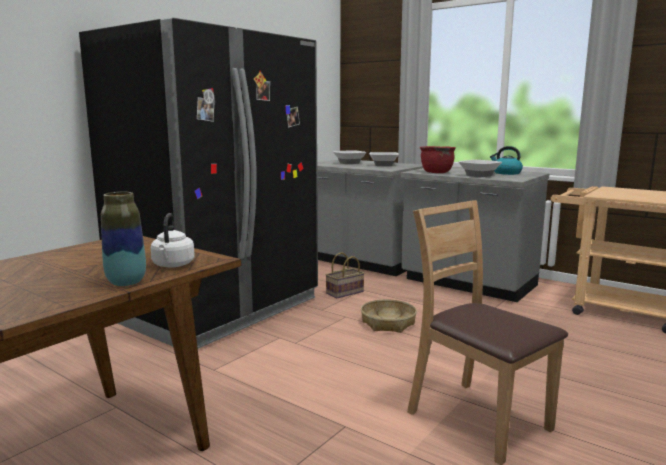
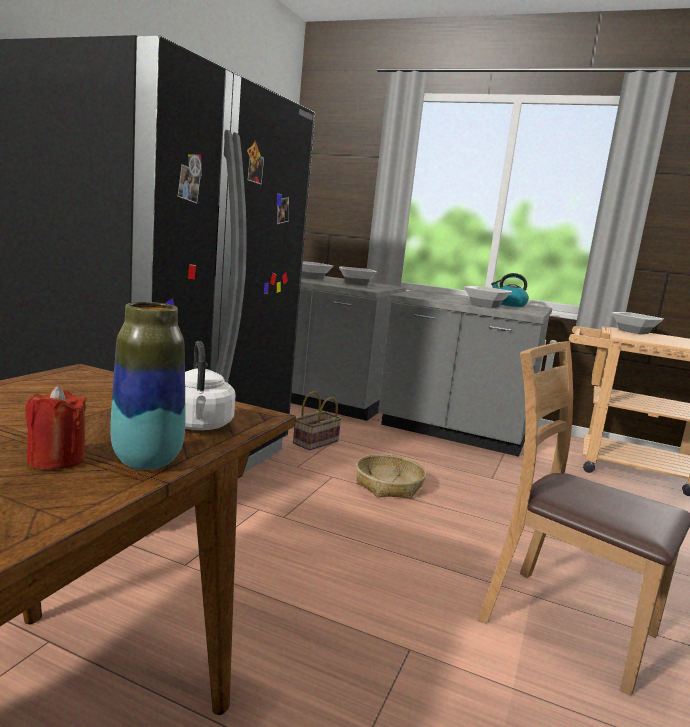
camera: 15 degrees left, 0 degrees up
red cooking pot [420,146,456,173] -> none
none -> red candle [25,386,87,470]
none -> bowl [611,312,664,334]

